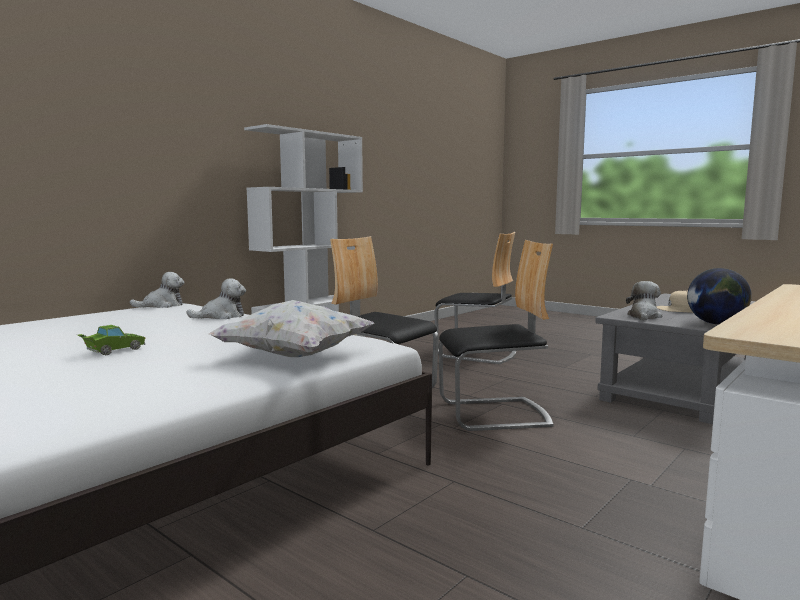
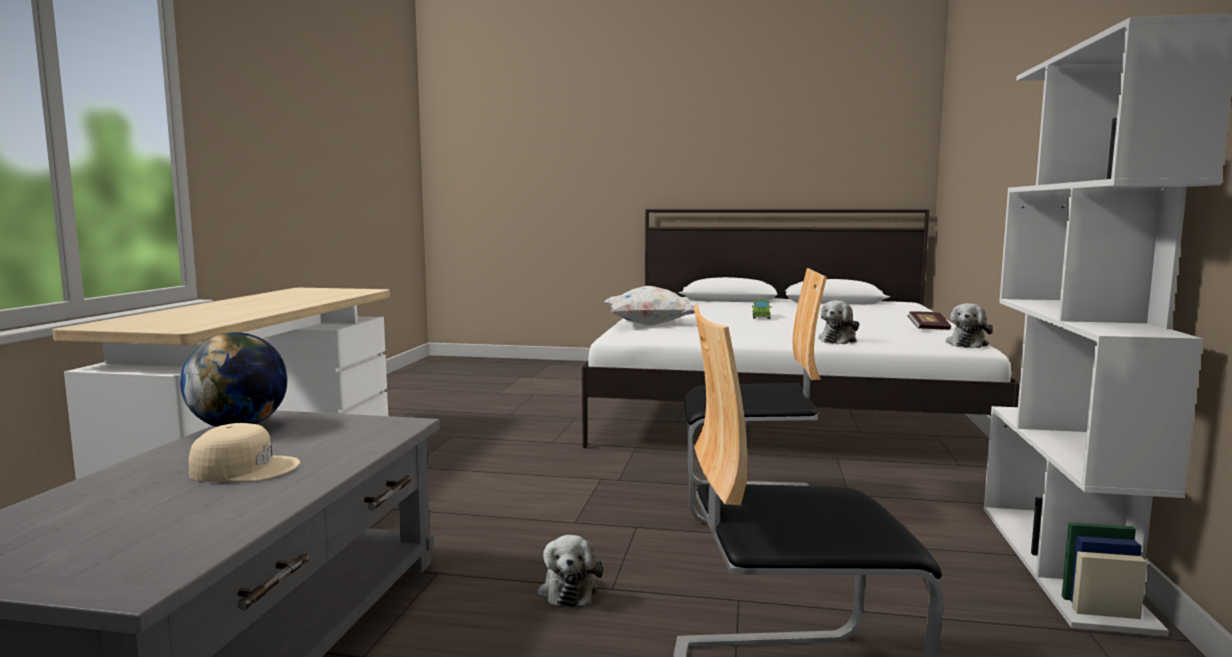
camera: 150 degrees right, 0 degrees up
chair [439,240,554,431] -> none
plush toy [626,281,662,321] -> plush toy moved to [538,535,603,607]
none -> book [907,311,951,330]

